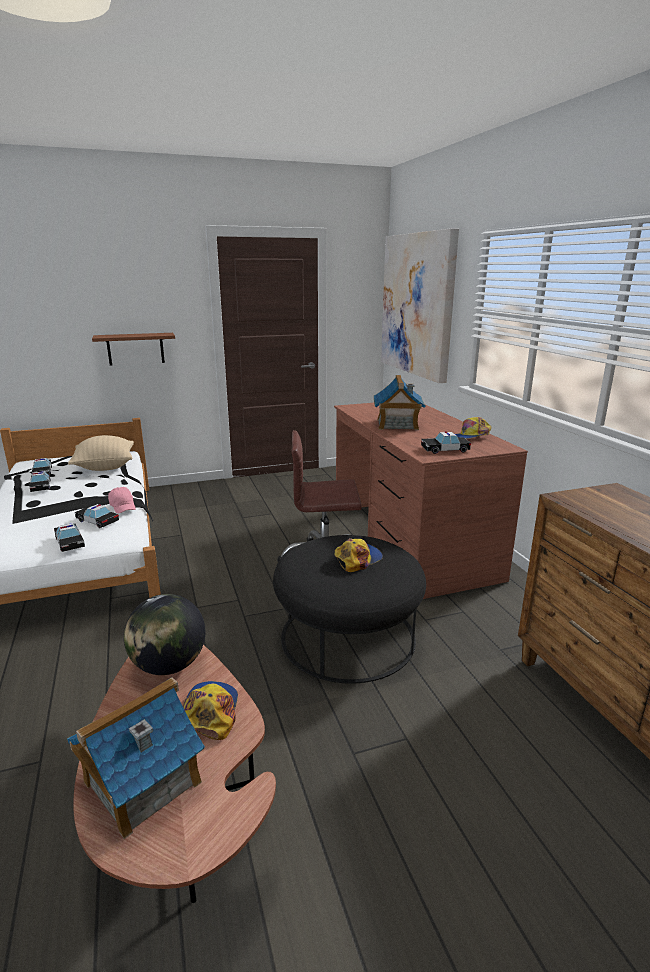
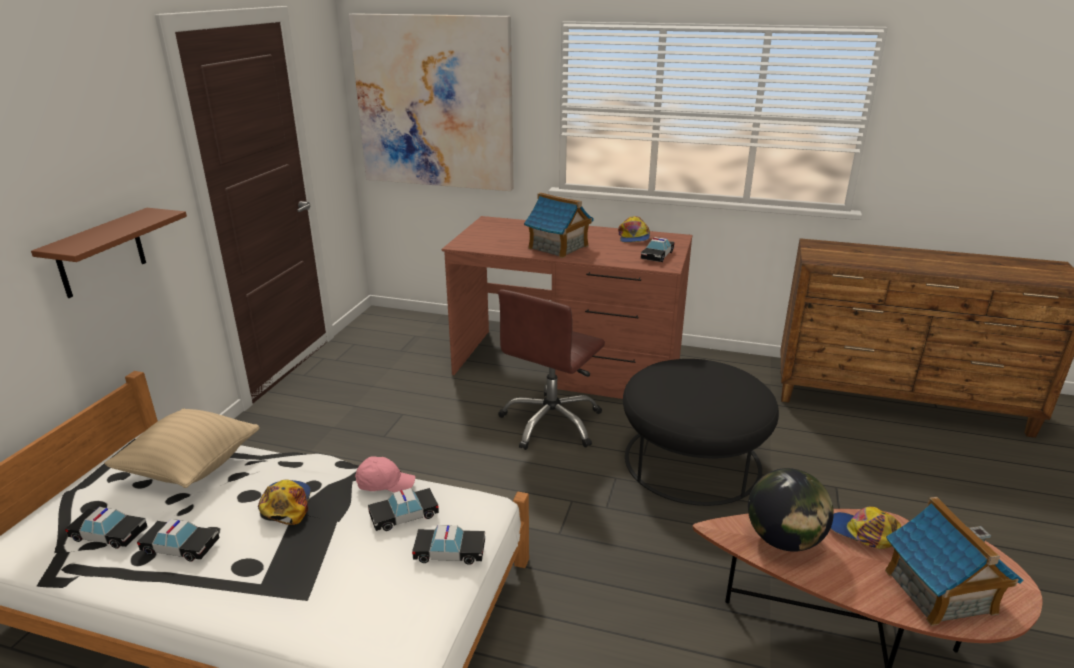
camera: 55 degrees left, 5 degrees up
cap [335,538,383,572] -> cap moved to [258,479,311,525]

